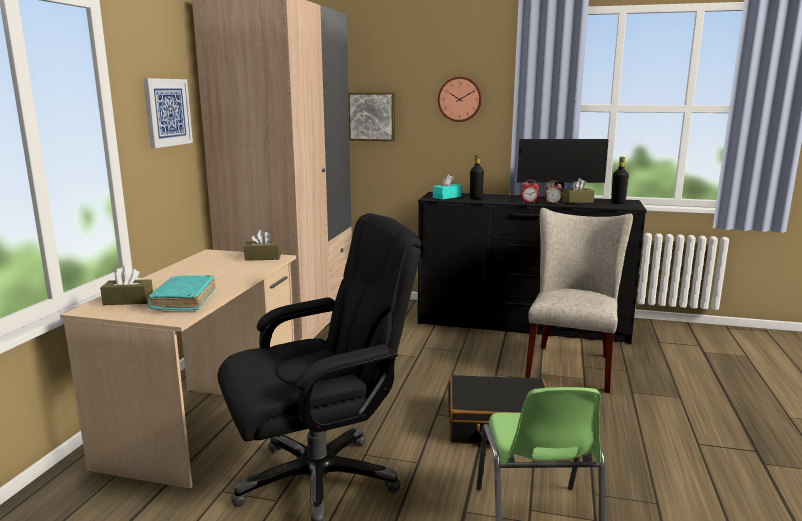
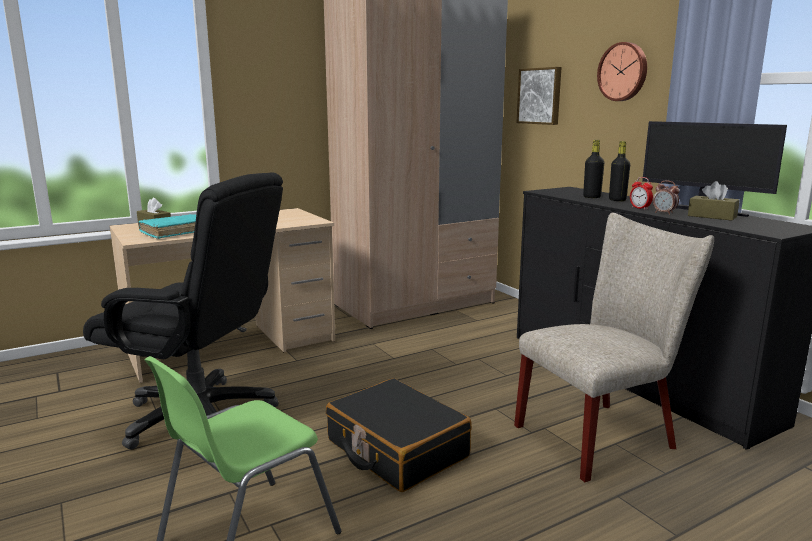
camera: 45 degrees right, 0 degrees up
picture [143,78,193,148] -> none
brown tissue box [244,230,281,261] -> none
turquoise tissue box [433,175,462,200] -> none
black bottle [611,157,629,204] -> black bottle moved to [609,141,630,201]

